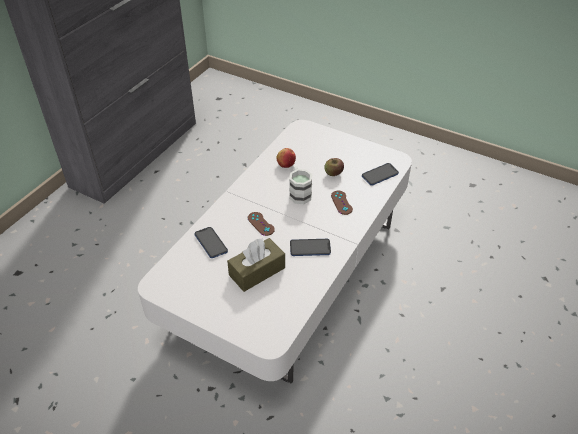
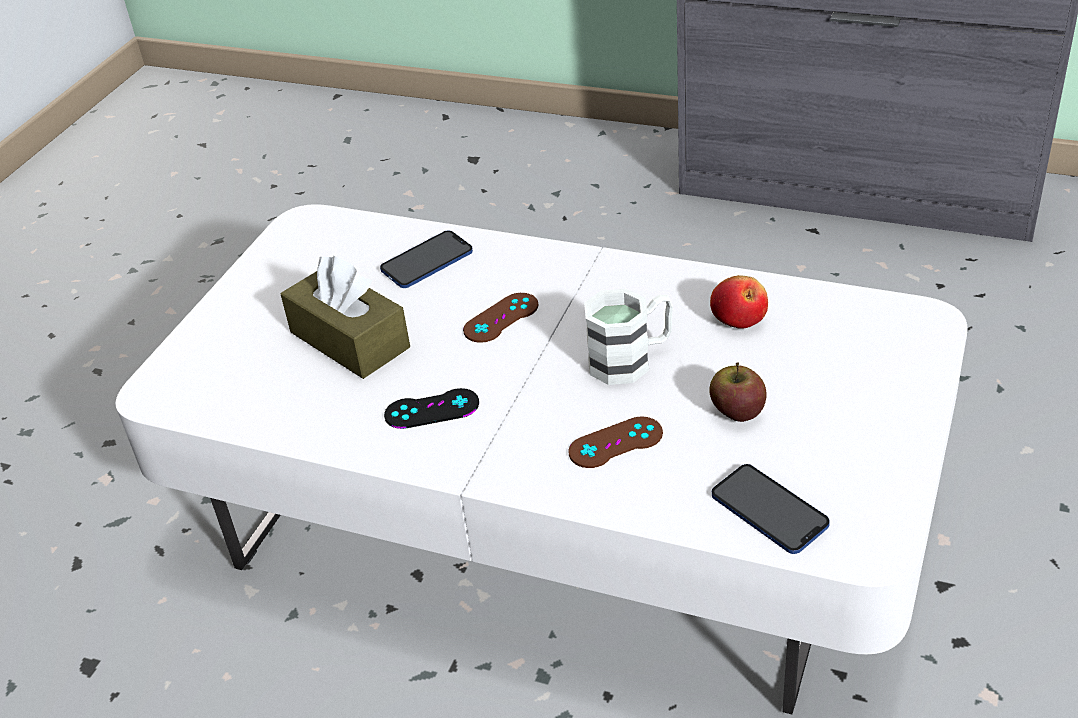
camera: 85 degrees right, 5 degrees down
phone [290,239,331,256] -> black game controller [384,388,479,429]

